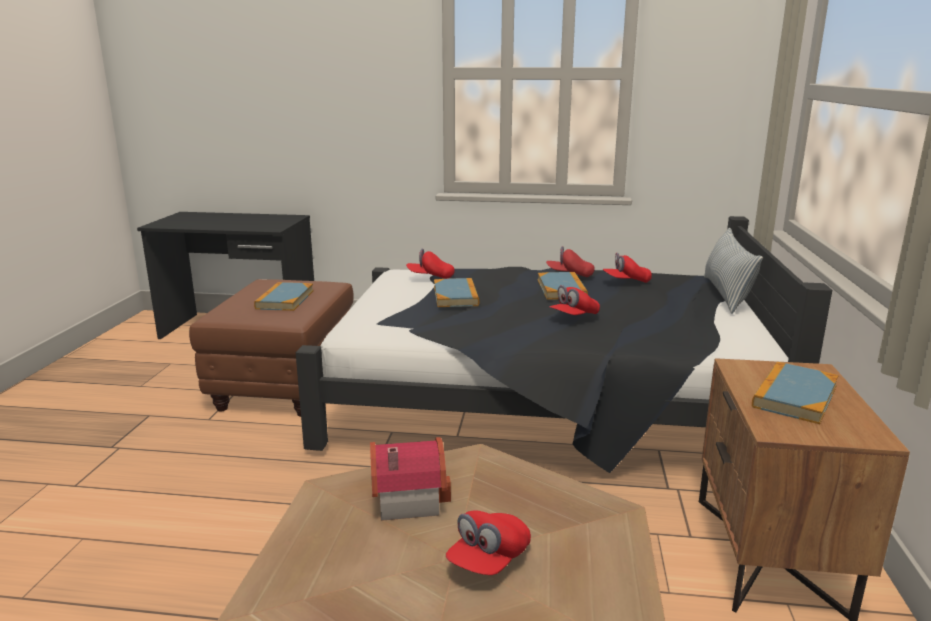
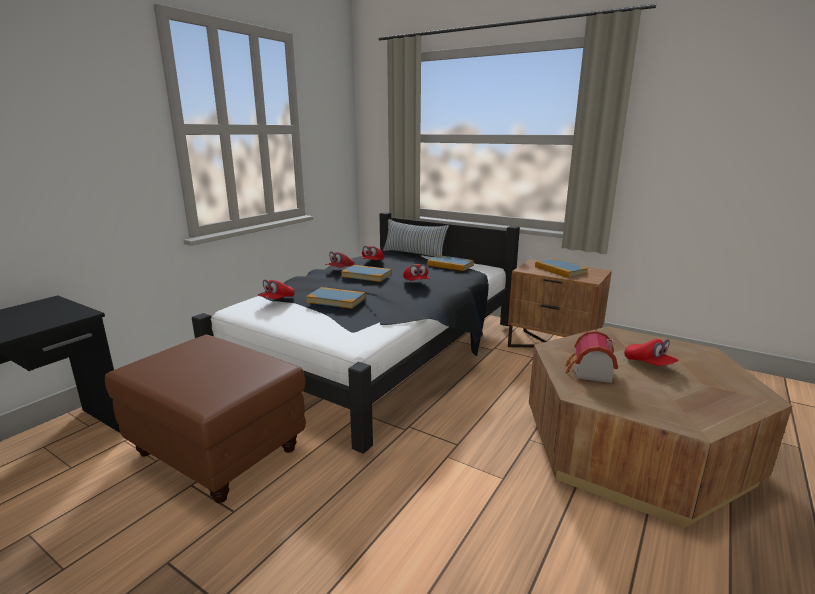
camera: 65 degrees left, 0 degrees up
book [254,282,313,311] -> book moved to [427,255,474,271]

